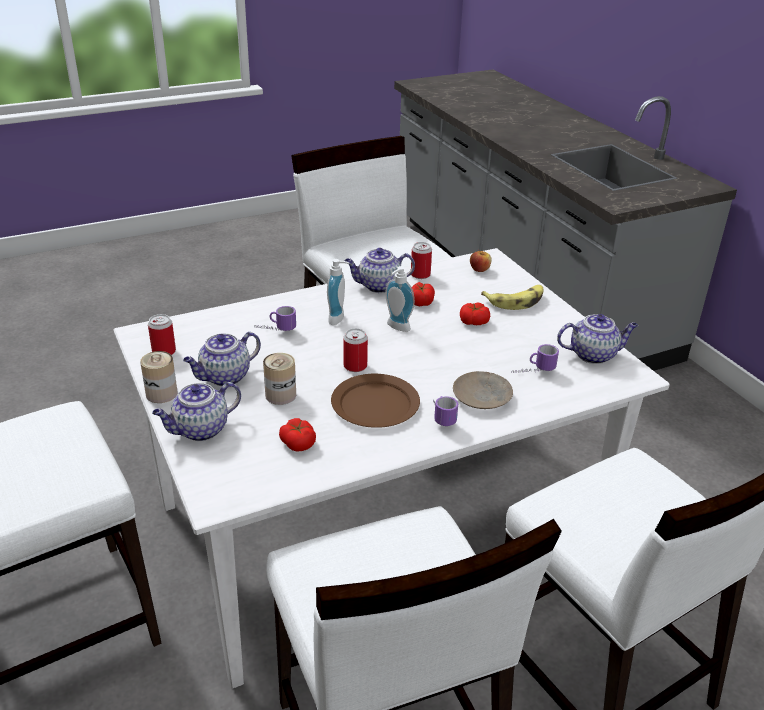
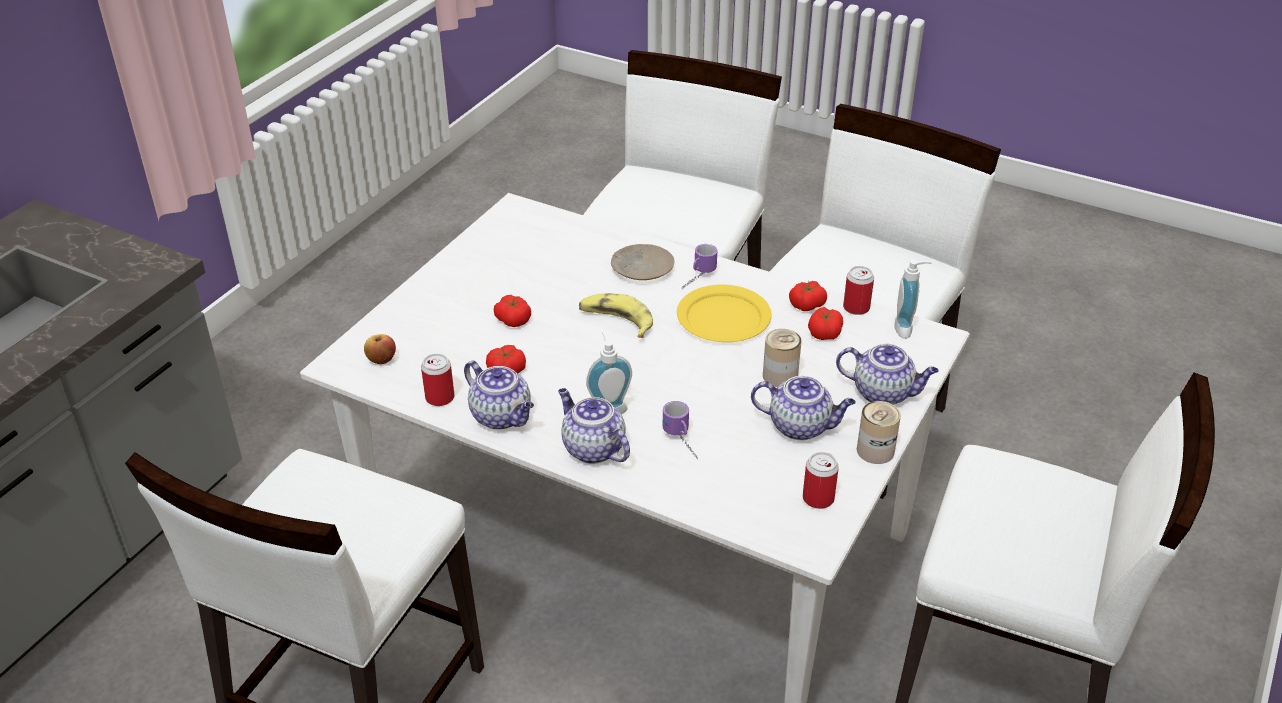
camera: 125 degrees left, 5 degrees up
brown plate [331,374,420,428] -> yellow plate [677,285,772,342]
can [343,328,368,372] -> can moved to [843,266,874,315]
soap dispenser [385,266,415,332] -> soap dispenser moved to [894,259,932,339]
banana [481,285,543,310] -> banana moved to [579,293,653,338]
mug [511,344,559,373] -> none
teapot [557,314,638,364] -> teapot moved to [558,388,630,464]
none -> tomato [789,281,827,311]

